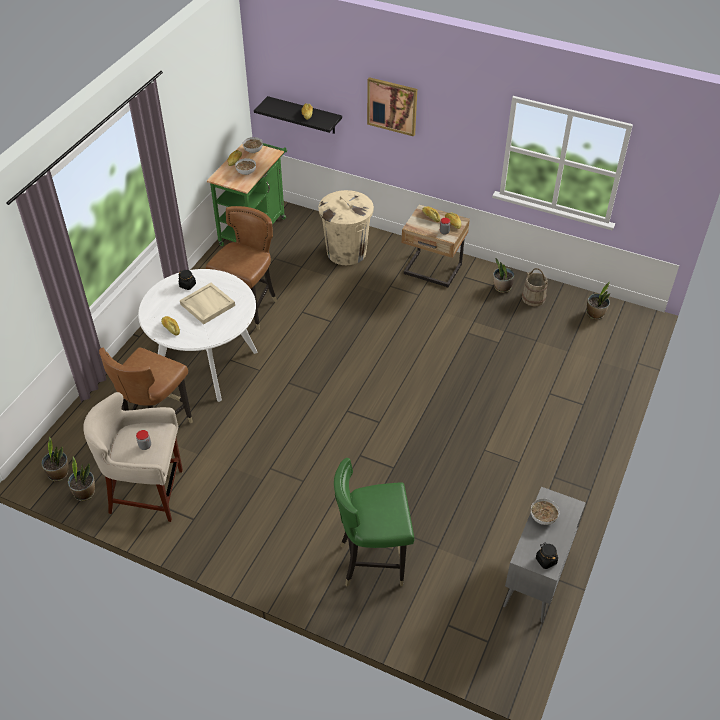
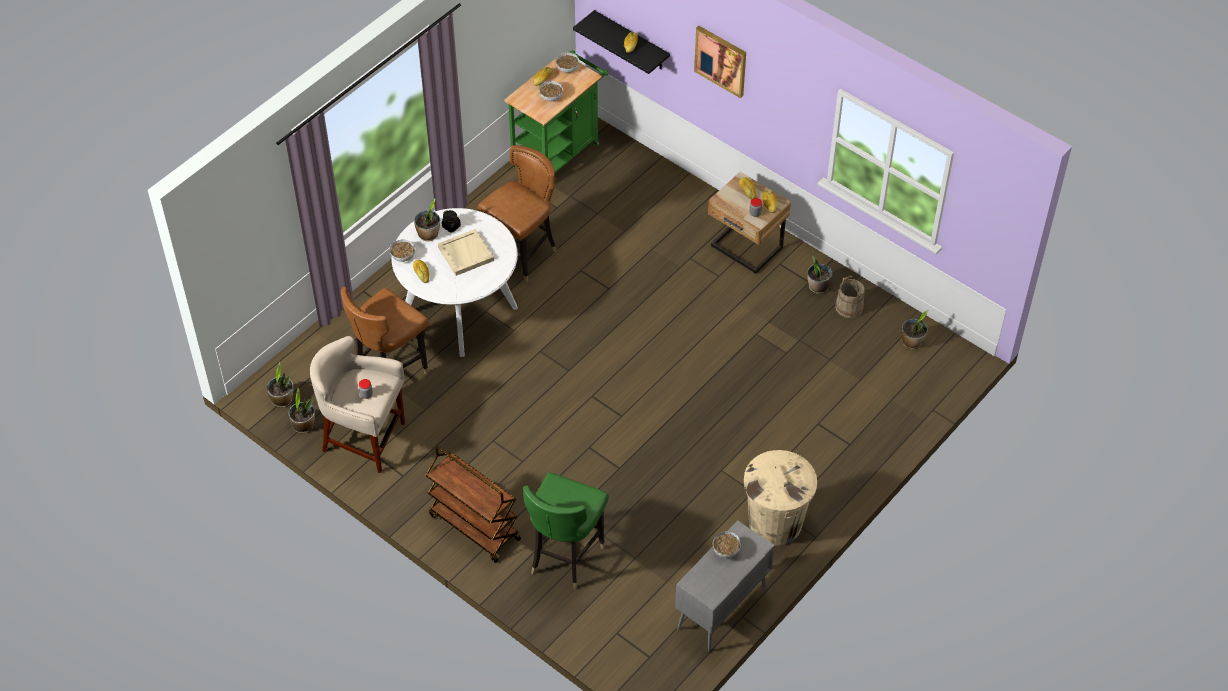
camera: 15 degrees right, 5 degrees up
beige trash can [318,190,374,265] -> beige trash can moved to [744,450,817,546]
green chair [334,458,414,587] -> green chair turned 75 degrees counterclockwise [523,472,609,590]
black jar [536,543,558,569] -> none
none -> bowl [390,239,415,262]
none -> potted plant [414,198,440,241]
none -> brown cart [426,446,521,563]

